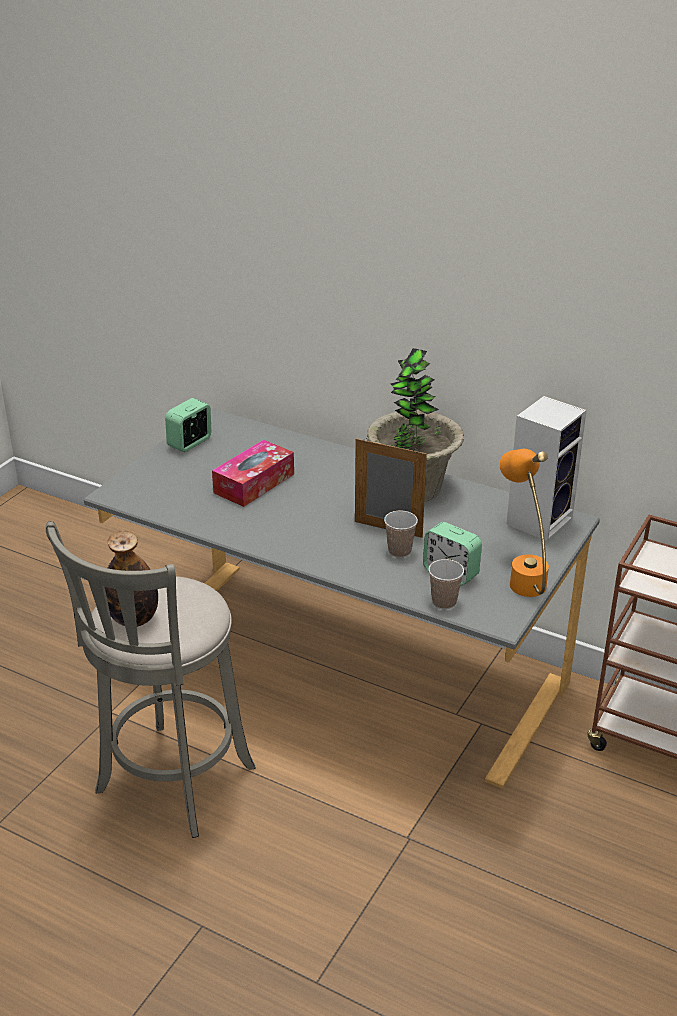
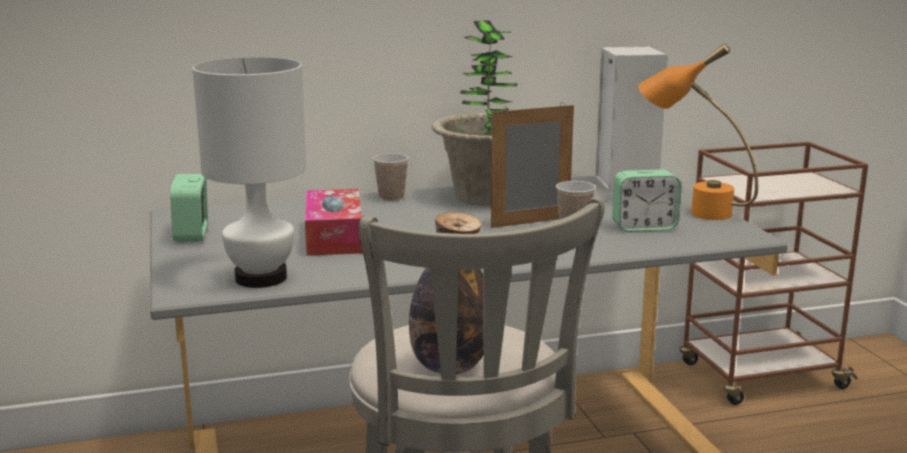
camera: 45 degrees left, 15 degrees down
cup [428,559,464,609] -> cup moved to [373,153,409,201]
none -> white table lamp [192,57,306,288]

